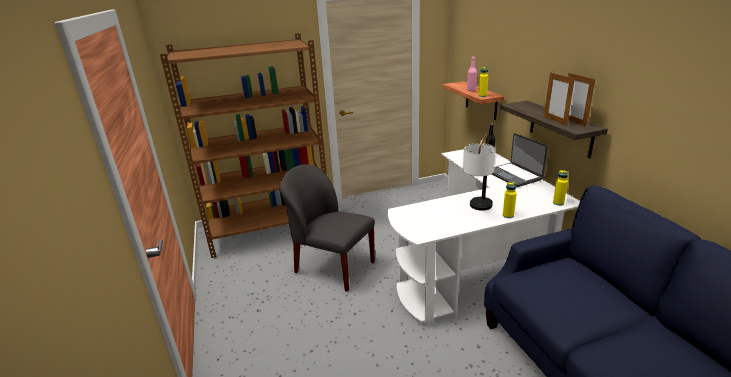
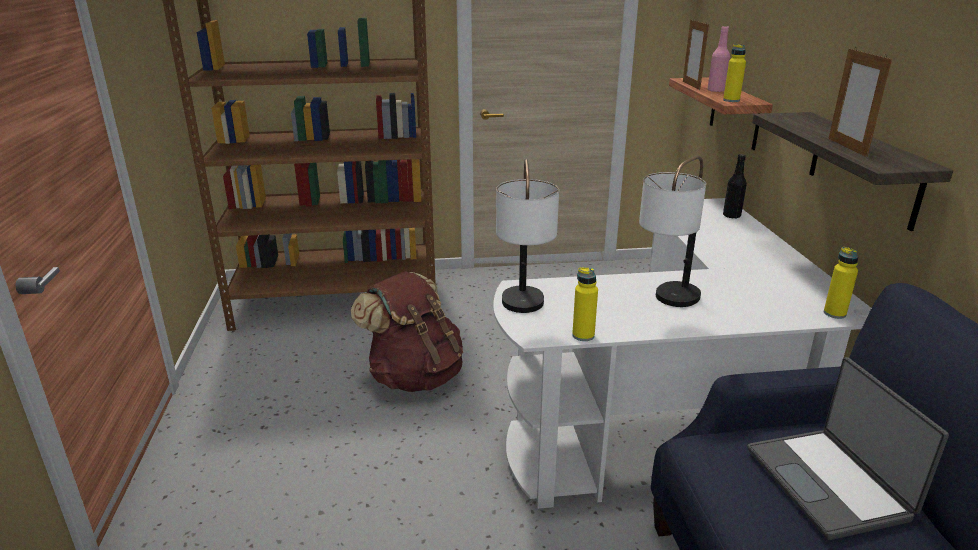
camera: 10 degrees right, 0 degrees up
grey chair [280,164,375,292] -> brown backpack [351,271,463,392]
laptop [492,133,548,187] -> laptop moved to [747,357,949,540]
yellow bottle [503,182,517,218] -> yellow bottle moved to [572,267,598,341]
picture frame [568,72,595,127] -> picture frame moved to [683,18,709,90]
none -> table lamp [496,159,559,313]

